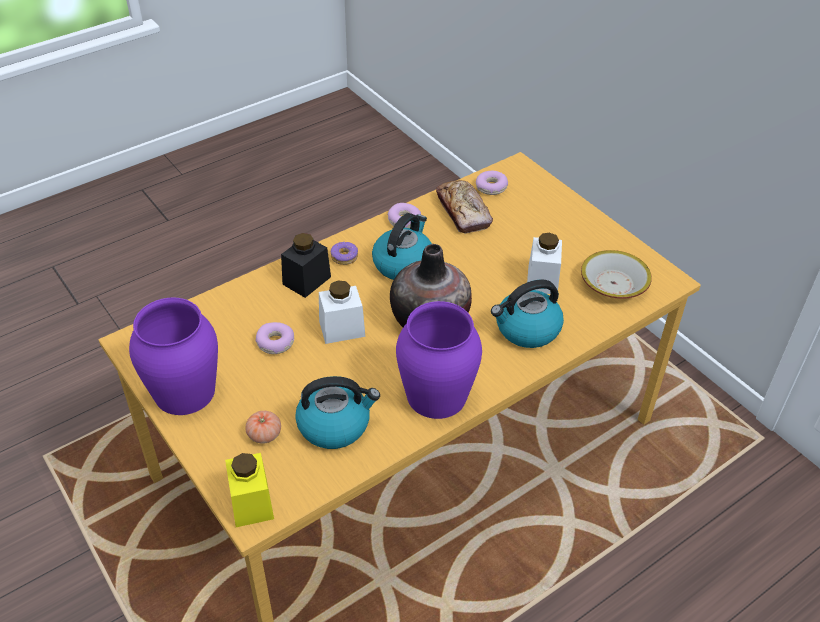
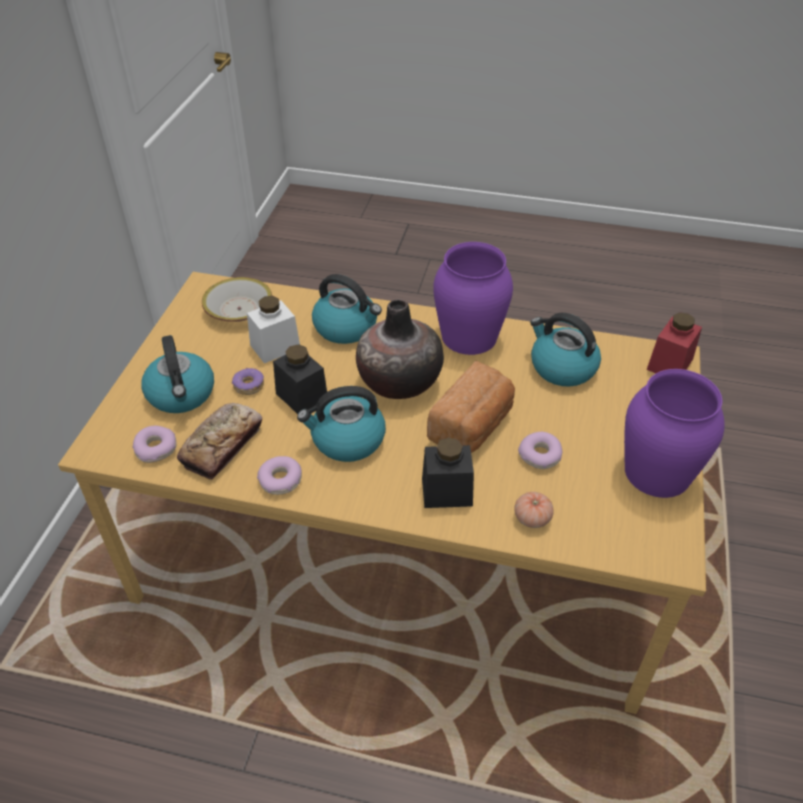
camera: 130 degrees left, 0 degrees up
yellow jar [225,453,274,527] -> red jar [647,312,702,373]
tomato [245,411,281,444] -> tomato moved to [514,492,554,528]
white jar [319,280,365,344] -> bread [427,361,515,453]
donut [331,242,358,265] -> donut moved to [232,368,264,395]
none -> kettle [141,335,214,413]
none -> black jar [273,344,327,414]

